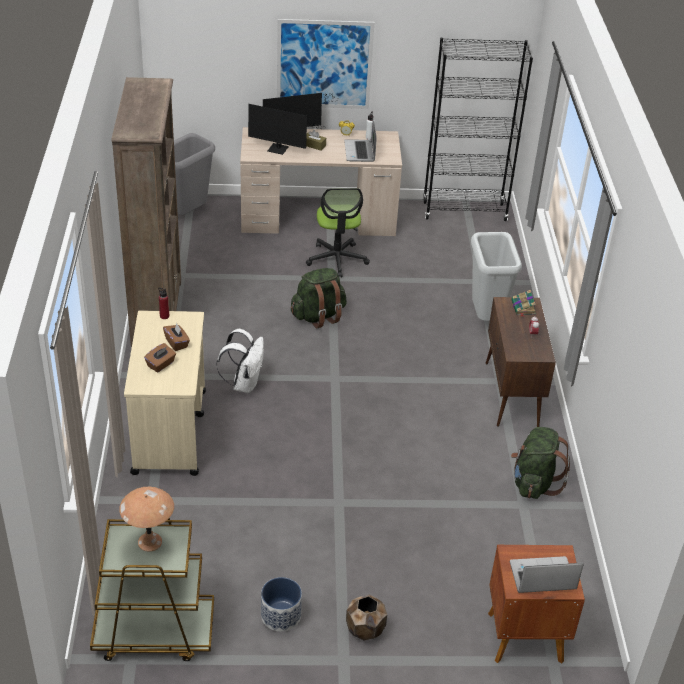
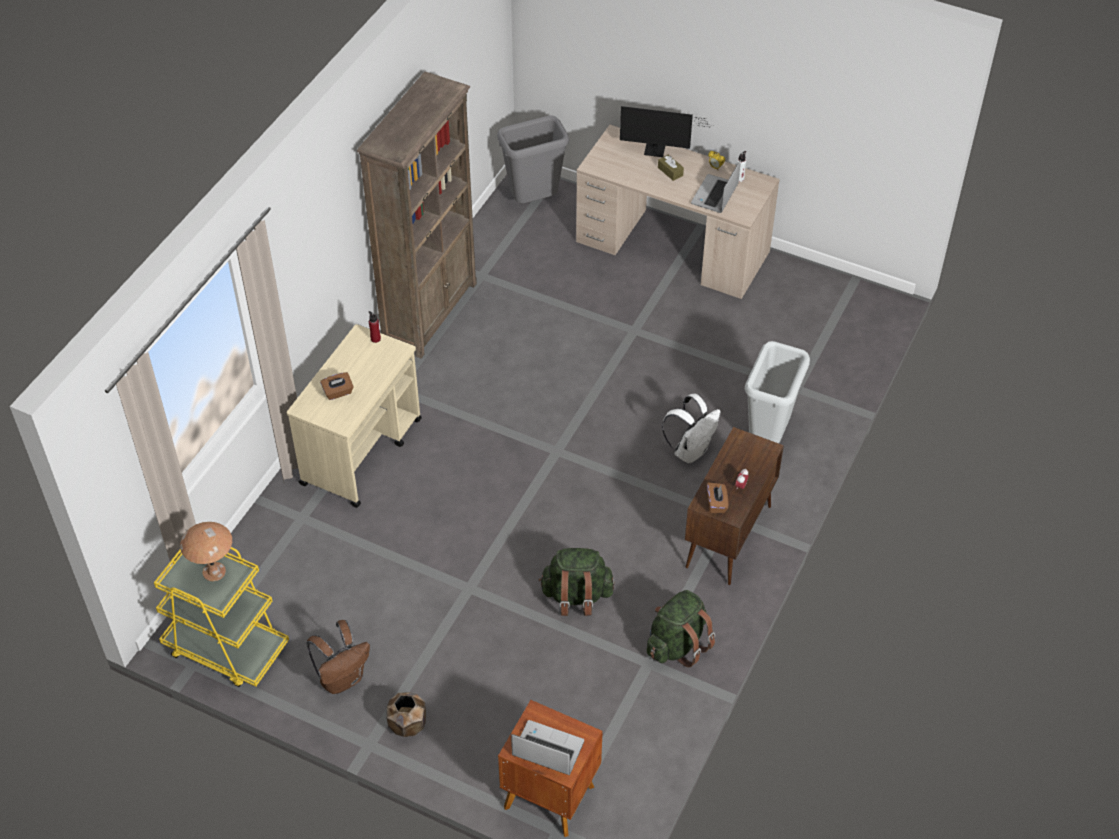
camera: 30 degrees right, 10 degrees up
brown cart [90,518,214,661] -> yellow cart [154,547,289,687]
brown tissue box [163,323,190,351] -> brown tissue box moved to [707,482,728,513]
white backpack [216,329,264,394] -> white backpack moved to [662,394,721,464]
monitor [248,104,326,155] -> none
planter [261,577,302,631] -> brown backpack [307,620,370,694]
picture [277,19,374,109] -> none
green backpack [291,268,347,328] -> green backpack moved to [539,548,614,616]
office chair [306,188,370,277] -> none
black bookcase [423,38,533,221] -> none
book [511,290,536,317] -> none

